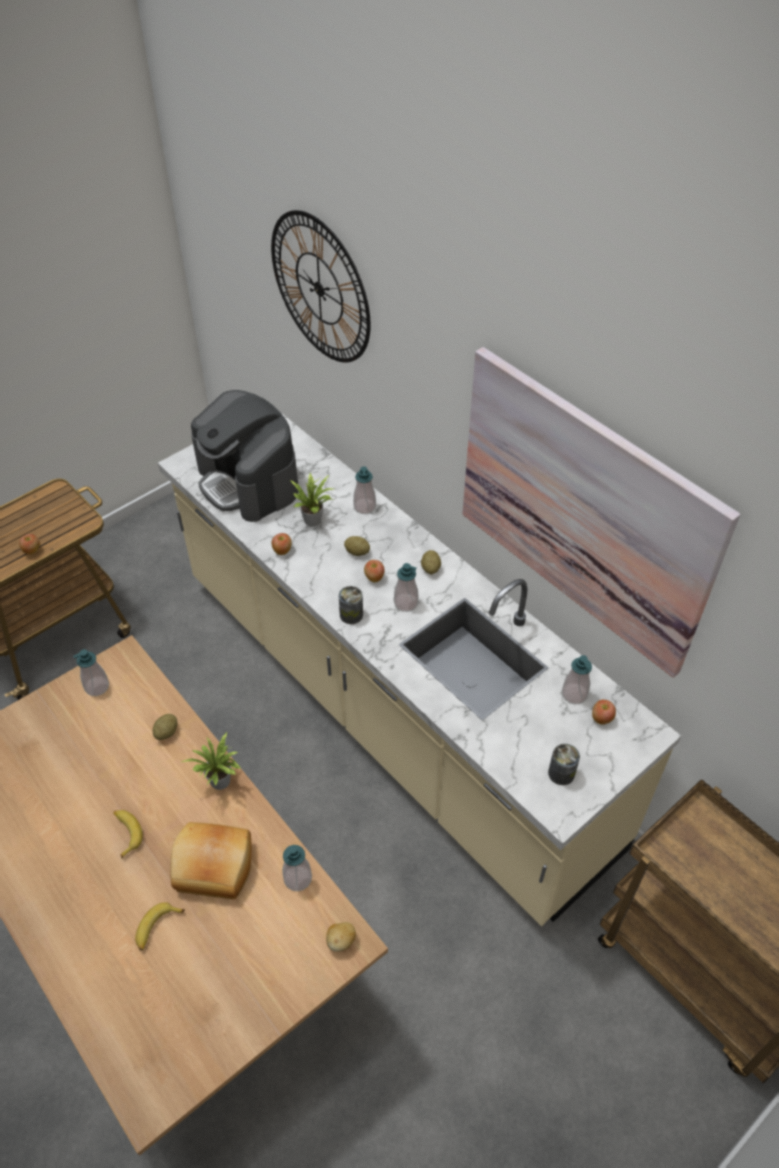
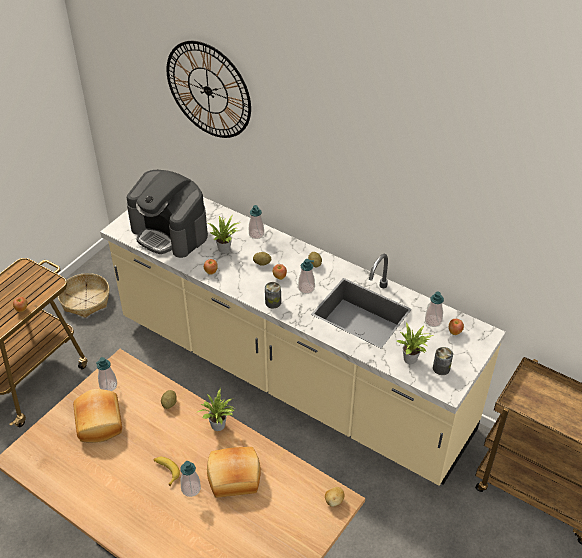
camera: 15 degrees left, 5 degrees down
banana [135,902,185,950] -> none
soap dispenser [282,845,312,891] -> soap dispenser moved to [180,461,201,497]
picture [462,347,740,678] -> none
none -> basket [58,273,110,318]
none -> bread [73,389,122,443]
none -> potted plant [397,322,434,364]

